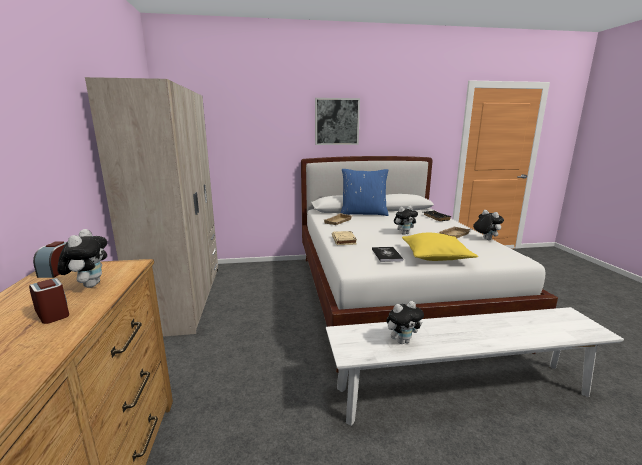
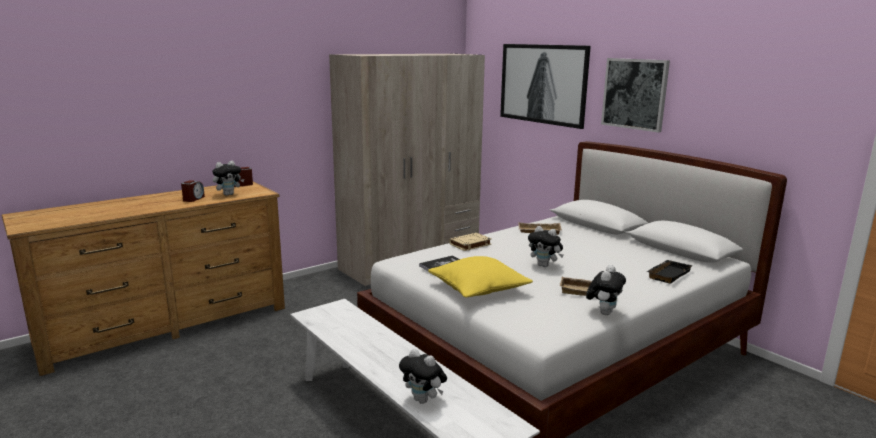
camera: 60 degrees right, 0 degrees up
blue pillow [341,169,389,216] -> none
plush toy [386,301,424,344] -> plush toy moved to [399,349,447,404]
none -> picture [500,44,591,129]

